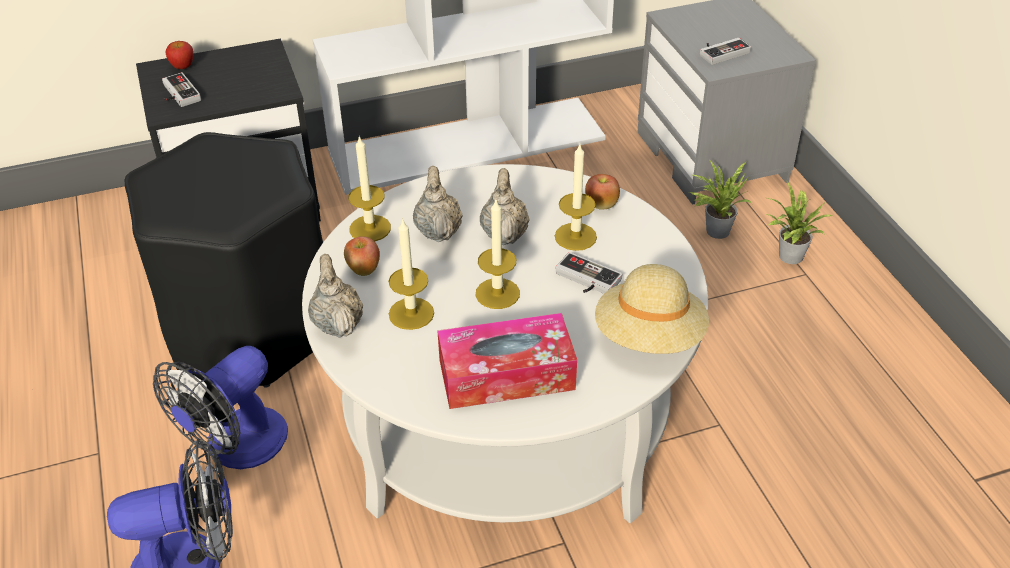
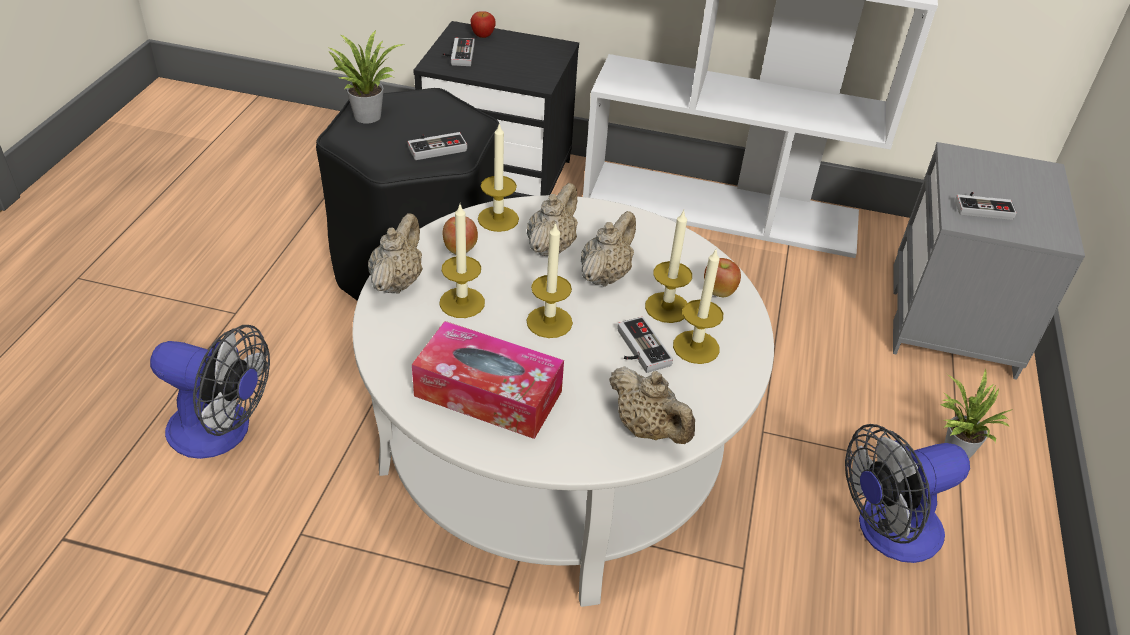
camera: 30 degrees right, 0 degrees up
fan [153,346,288,469] -> fan moved to [845,424,970,563]
beige hat [595,264,709,354] -> beige teapot [609,366,695,444]
potted plant [690,160,752,239] -> potted plant moved to [327,30,405,124]
none -> game controller [408,132,467,160]
none -> candle [673,250,723,364]

